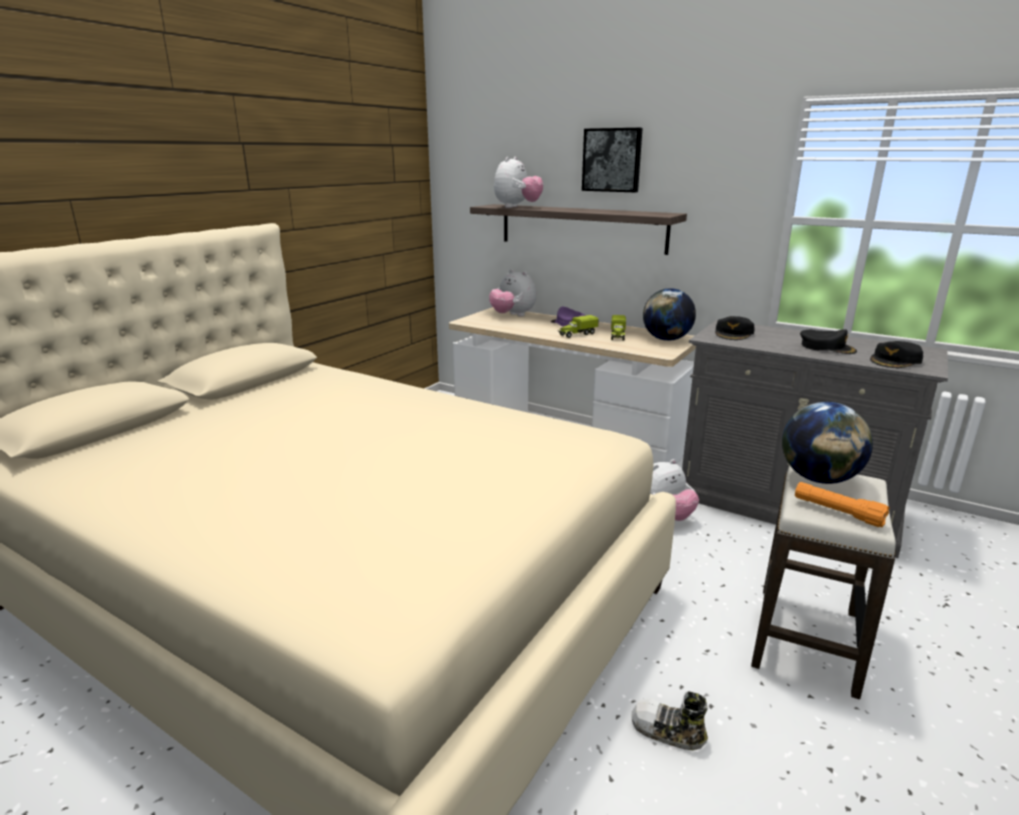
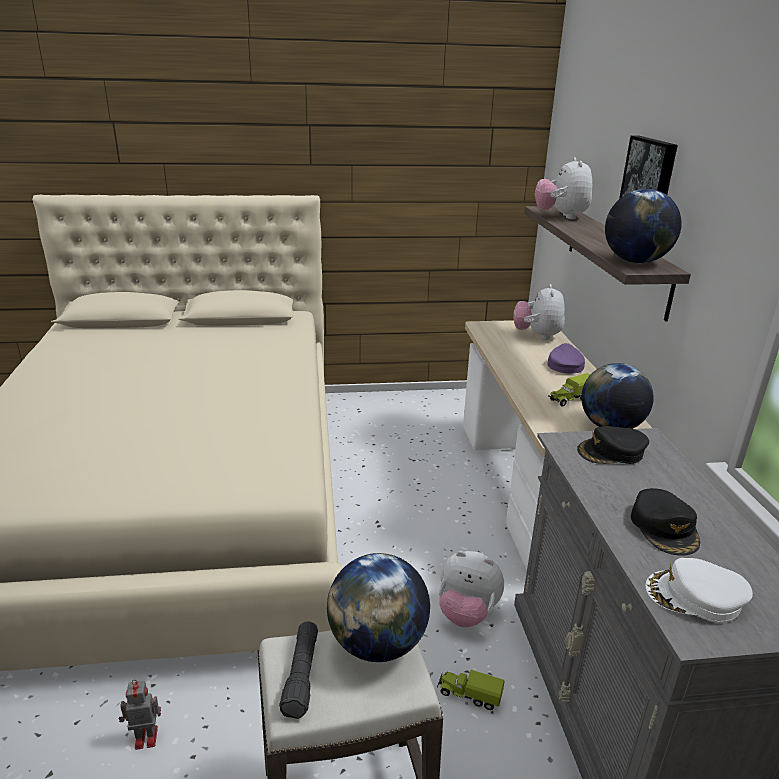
camera: 50 degrees right, 5 degrees up
plush toy [494,157,543,208] -> plush toy turned 105 degrees clockwise [535,157,592,219]
toy truck [558,315,599,338] -> toy truck moved to [437,670,505,710]
shoe [631,691,708,750] -> toy robot [119,680,161,750]
orange flashlight [795,482,890,527] -> black flashlight [279,621,318,719]
black cap [870,341,923,368] -> white cap [646,558,753,623]
none -> globe [605,189,682,263]

